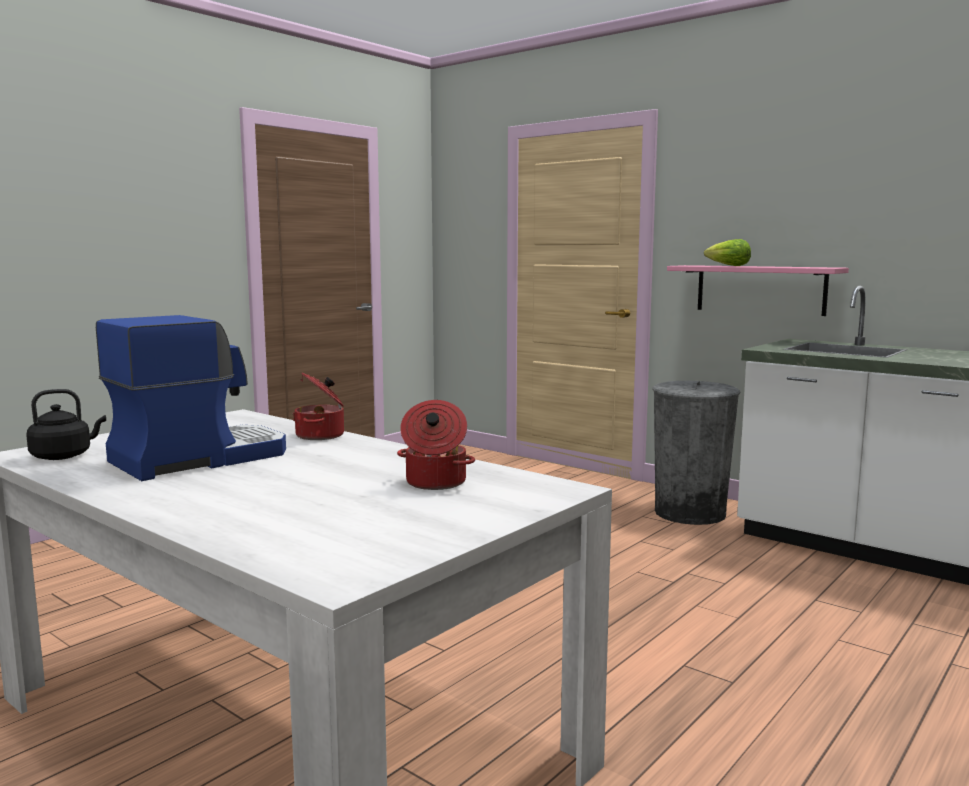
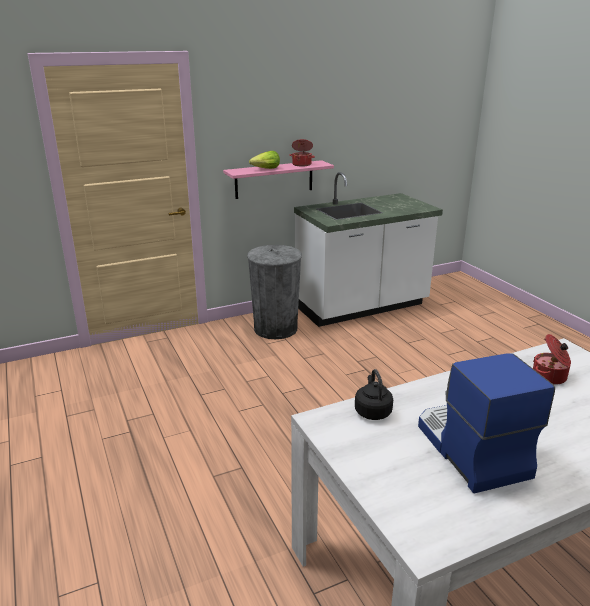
camera: 65 degrees left, 15 degrees up
black kettle [26,389,106,460] -> black kettle moved to [355,369,393,420]
cooking pot [293,373,344,440] -> cooking pot moved to [289,139,315,167]

